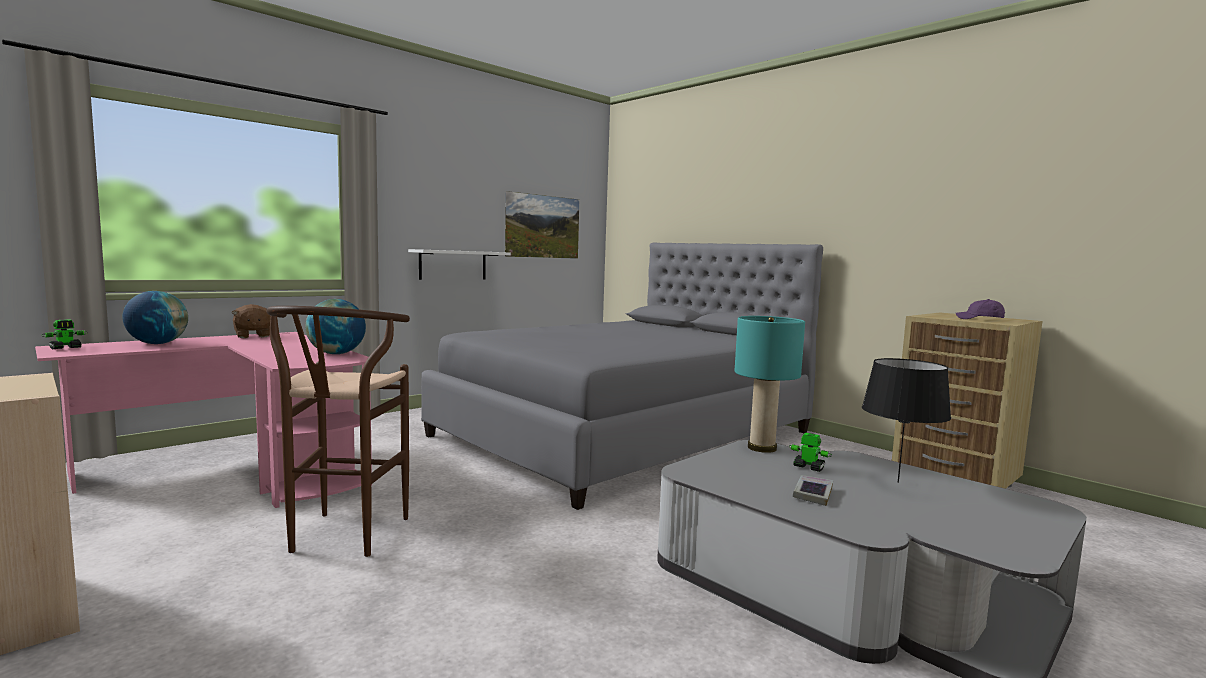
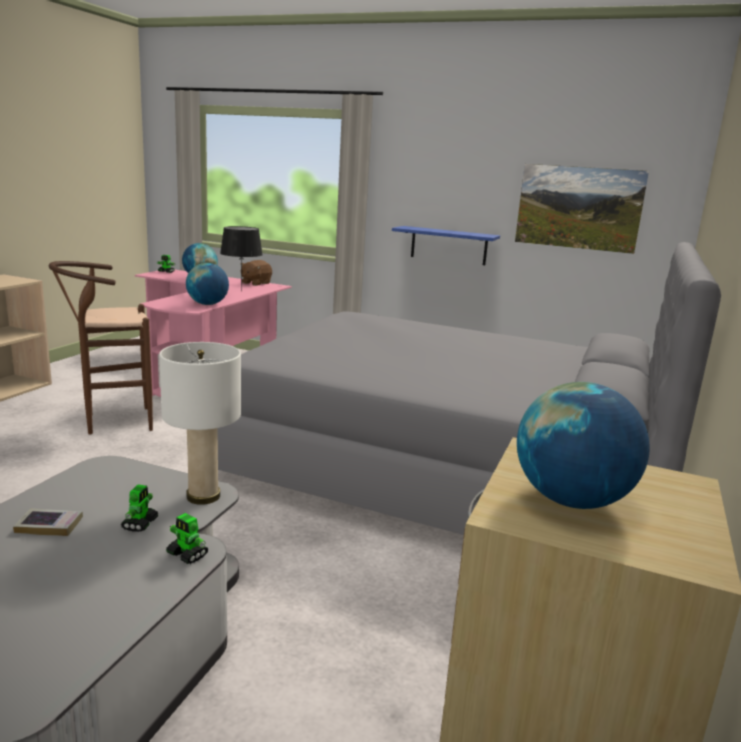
camera: 65 degrees right, 10 degrees up
white shelf [408,249,511,280] -> blue shelf [392,226,500,265]
turquoise table lamp [734,316,805,453] -> white table lamp [159,342,241,505]
black table lamp [862,358,951,483] -> black table lamp moved to [220,226,263,291]
purple cap [956,299,1005,319] -> globe [517,382,650,509]
none -> toy robot [166,513,209,564]

